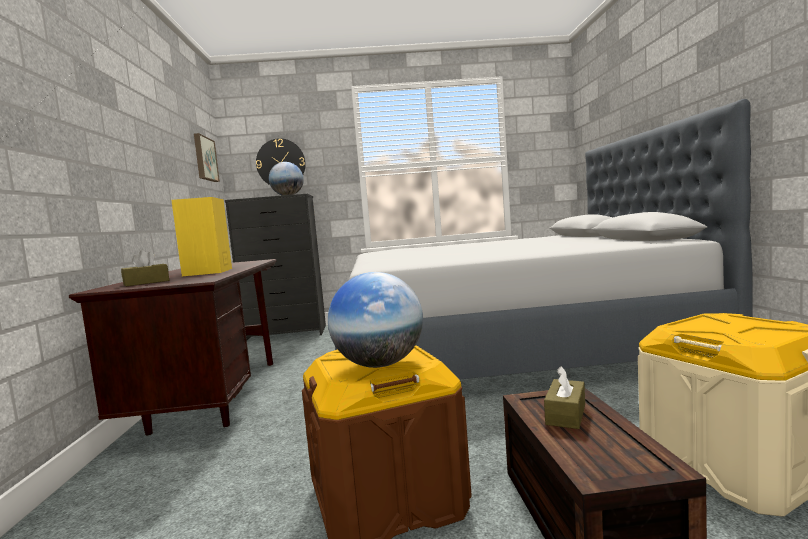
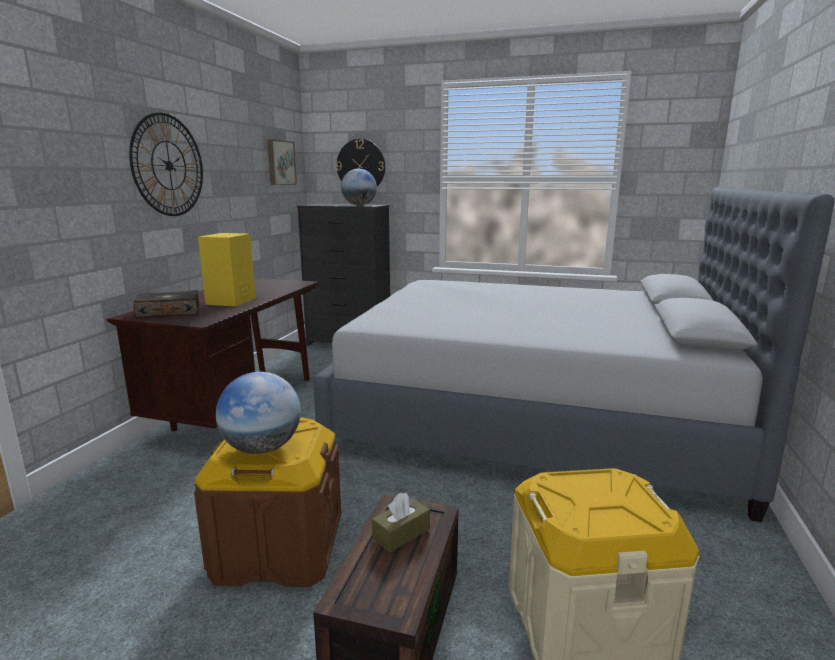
camera: 20 degrees right, 10 degrees up
brown tissue box [121,250,169,286] -> book [133,290,201,317]
none -> wall clock [129,112,203,216]

